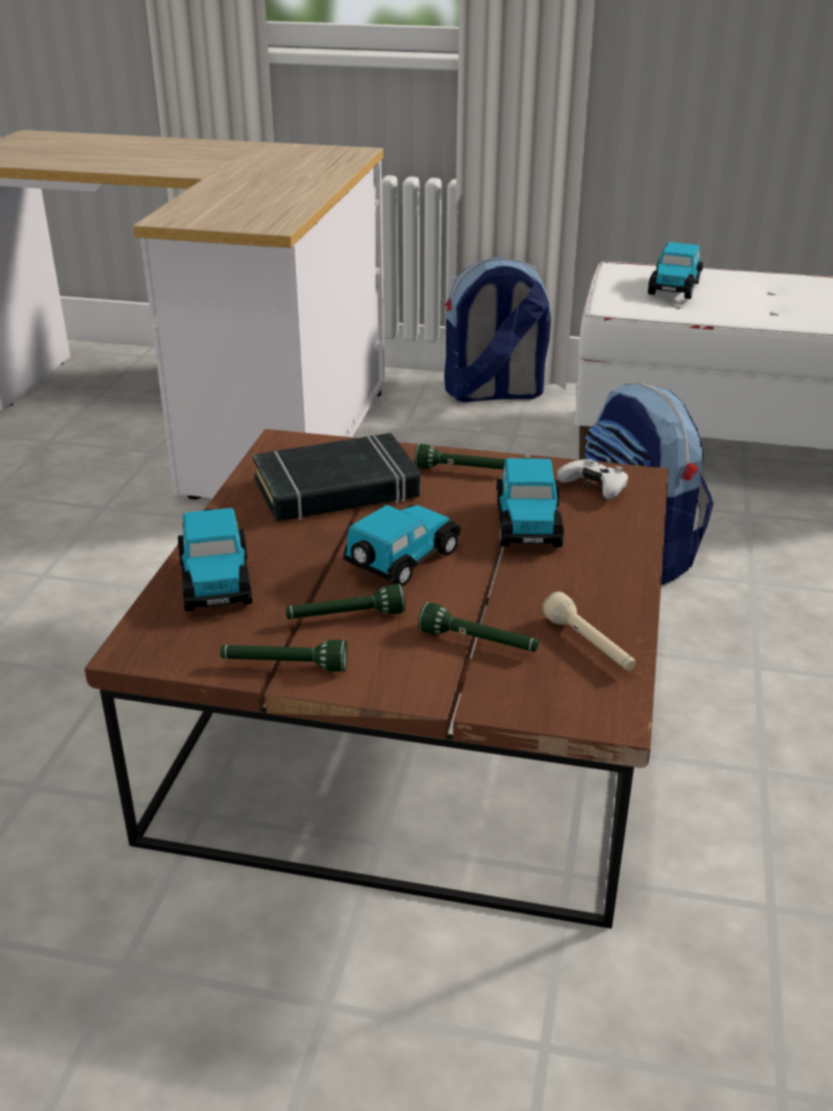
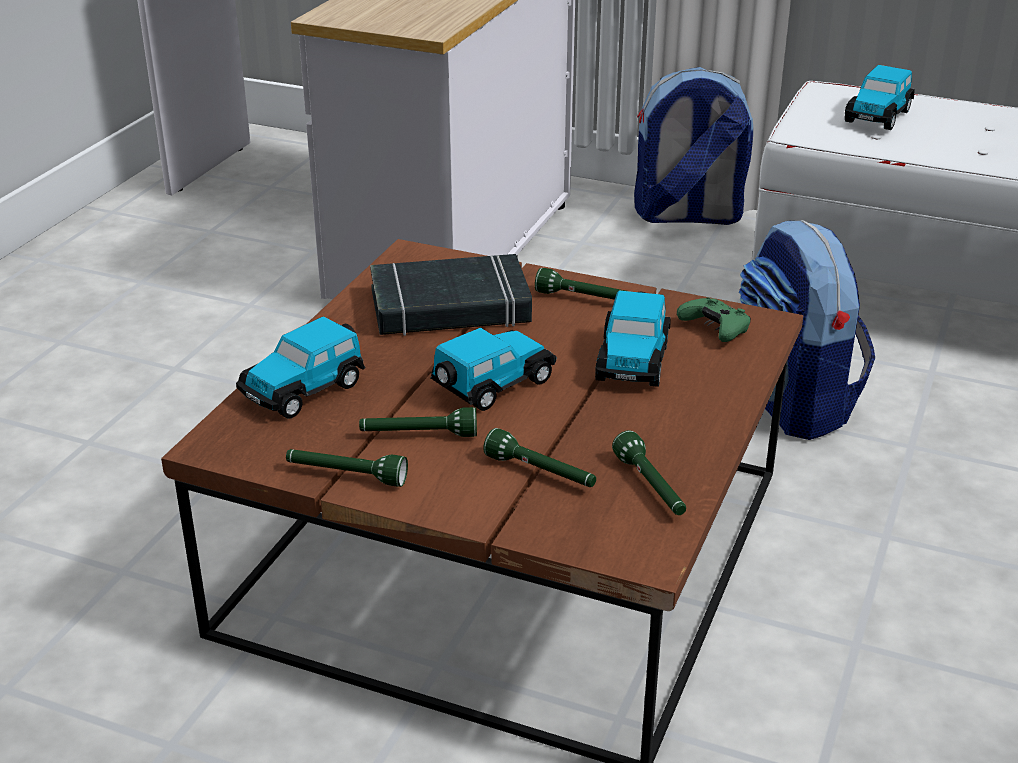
camera: 10 degrees right, 0 degrees up
toy car [178,508,252,611] -> toy car turned 45 degrees clockwise [236,316,366,419]
beige flashlight [542,592,636,670] -> green flashlight [612,430,686,515]
white game controller [557,459,628,499] -> green game controller [677,298,751,342]

